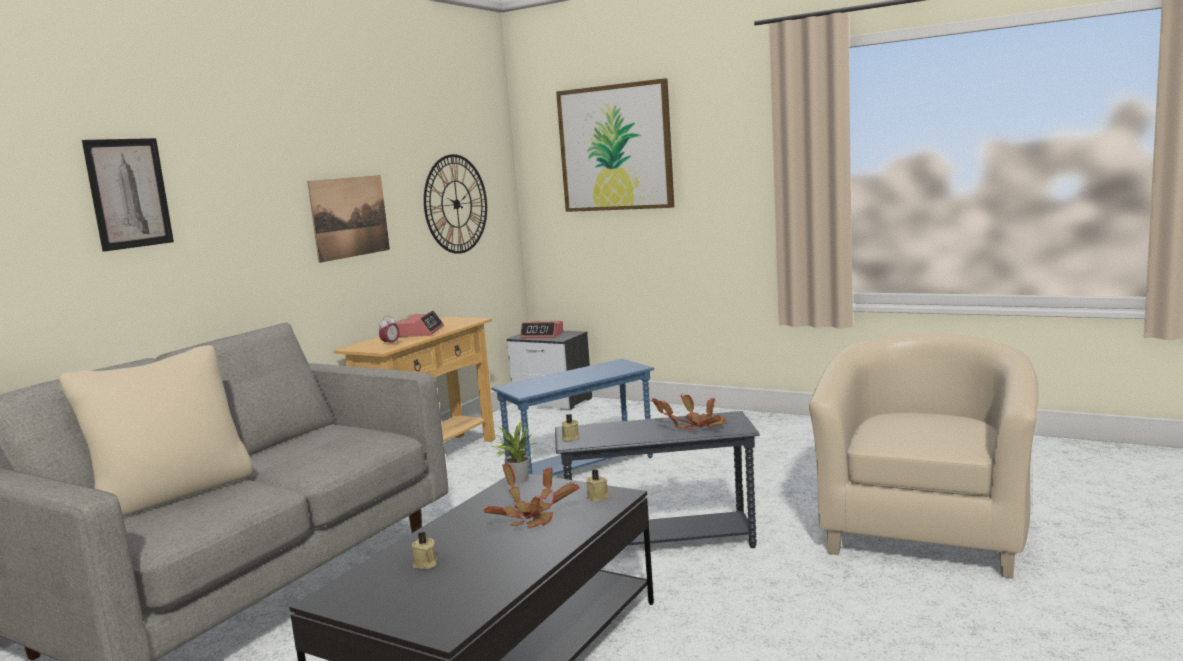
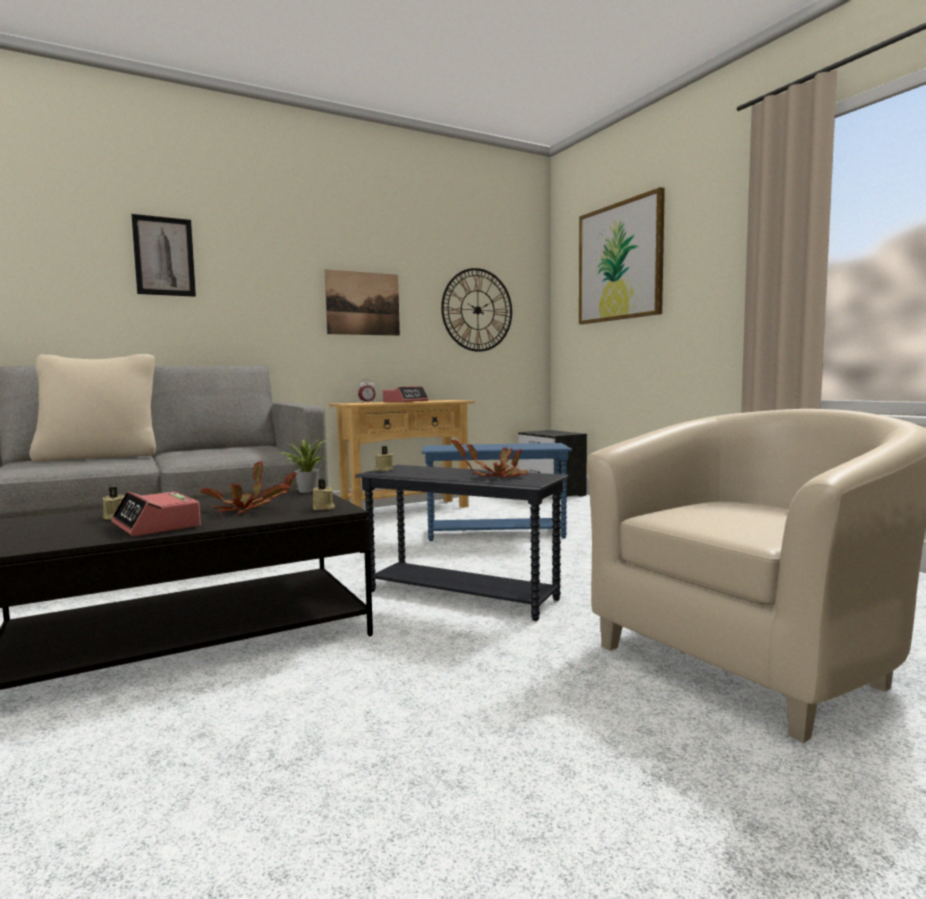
camera: 30 degrees right, 5 degrees down
alarm clock [520,321,564,338] -> alarm clock moved to [111,491,201,536]

